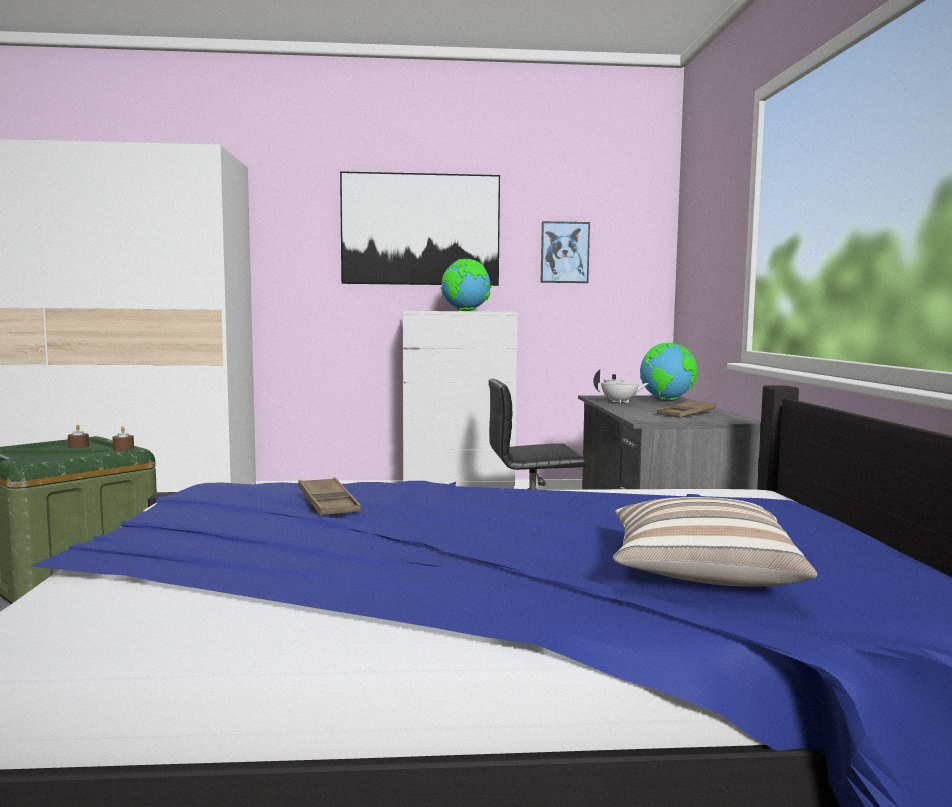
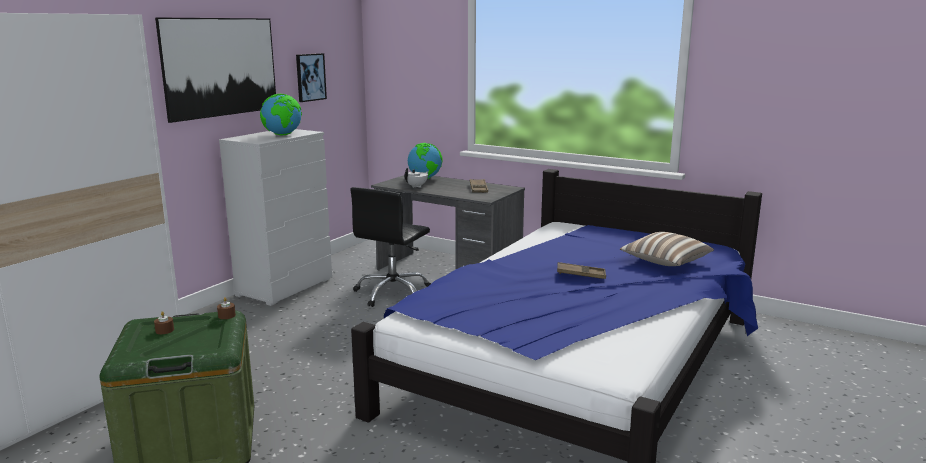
camera: 55 degrees left, 10 degrees up
brown tray [298,478,361,515] -> brown tray moved to [557,262,606,279]

